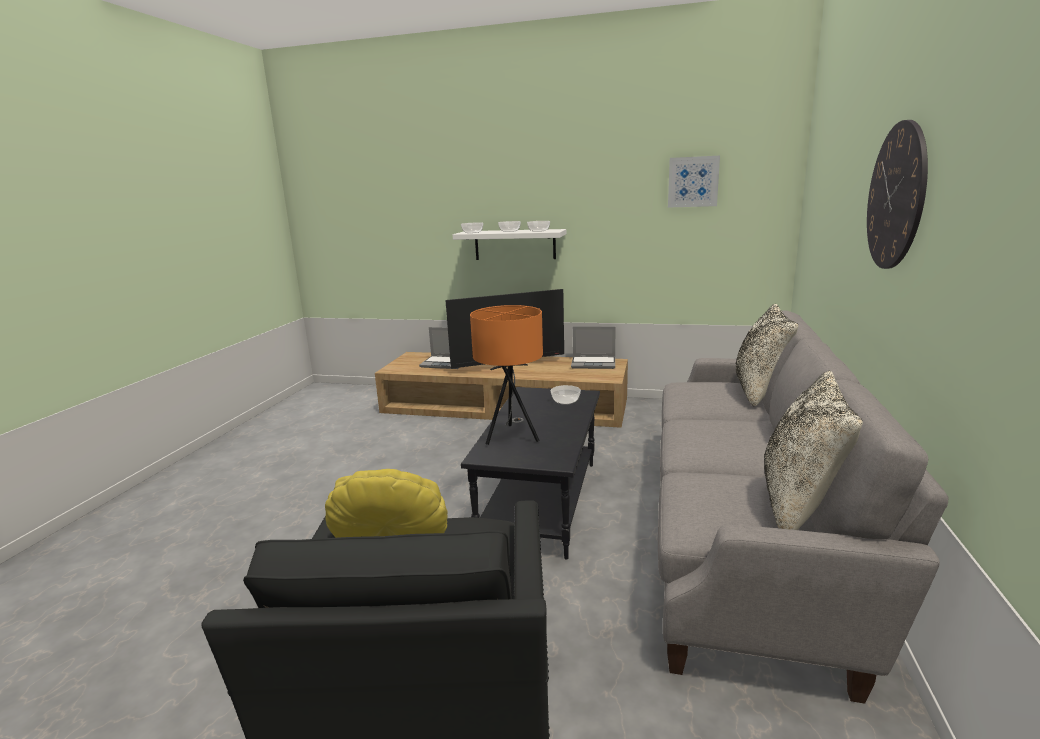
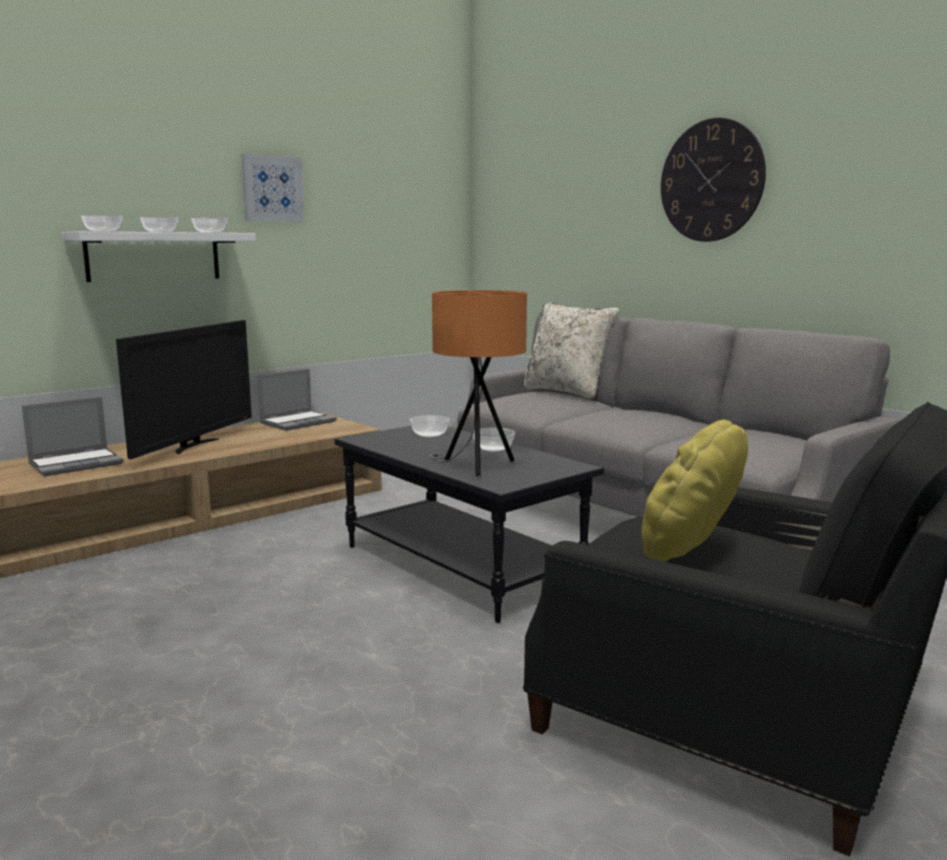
camera: 55 degrees left, 5 degrees down
picture [668,156,720,208] -> picture moved to [241,153,305,222]
beige pillow [764,370,863,530] -> none
none -> bowl [473,427,515,452]

